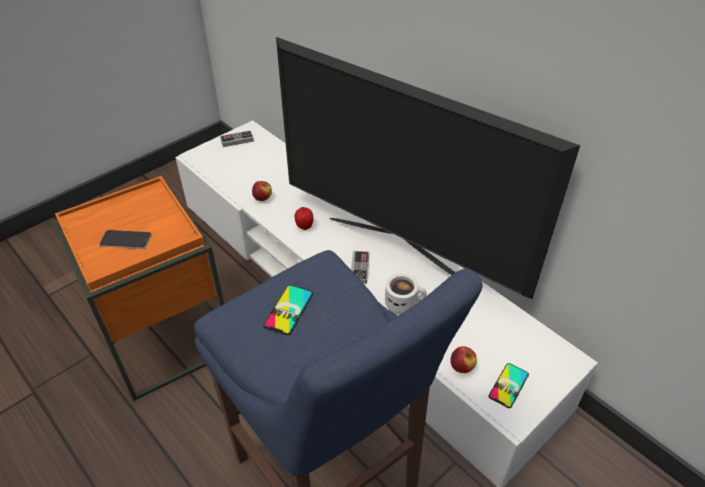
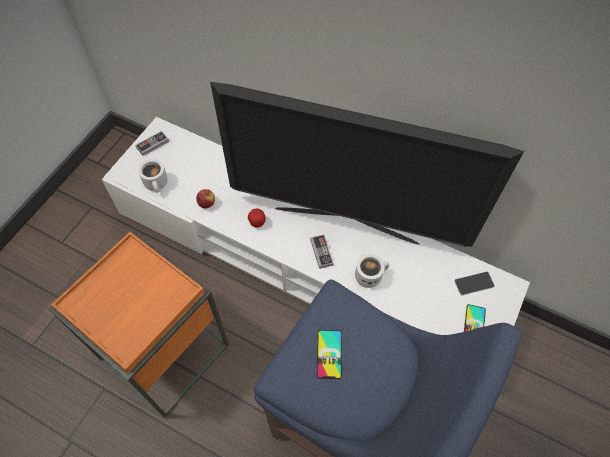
camera: 20 degrees left, 15 degrees up
phone [99,230,152,249] -> phone moved to [454,272,495,295]
apple [450,346,477,373] -> none
none -> white mug [138,159,168,193]

